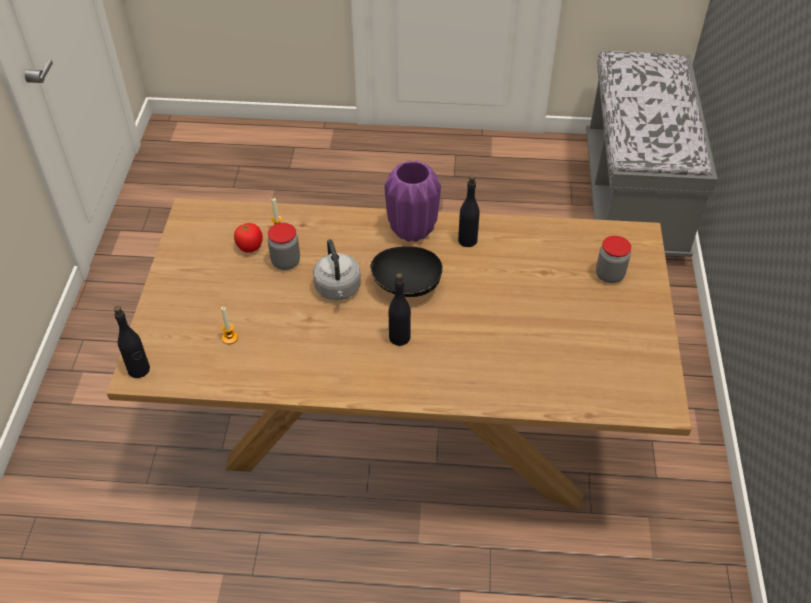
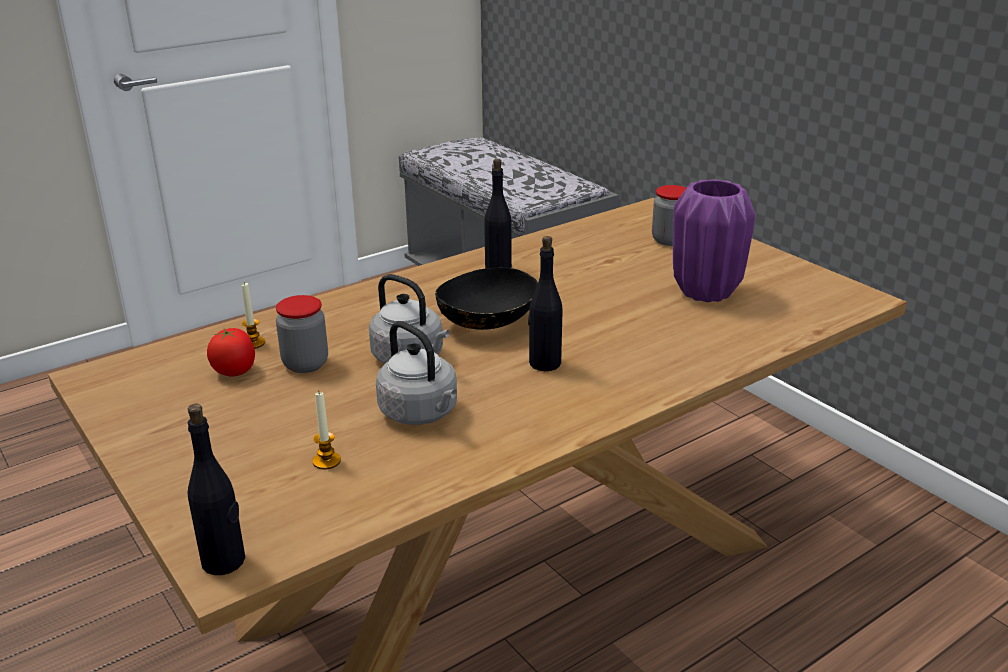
camera: 40 degrees left, 20 degrees down
purple vase [385,161,441,242] -> purple vase moved to [673,179,755,302]
none -> grey kettle [376,321,457,425]

